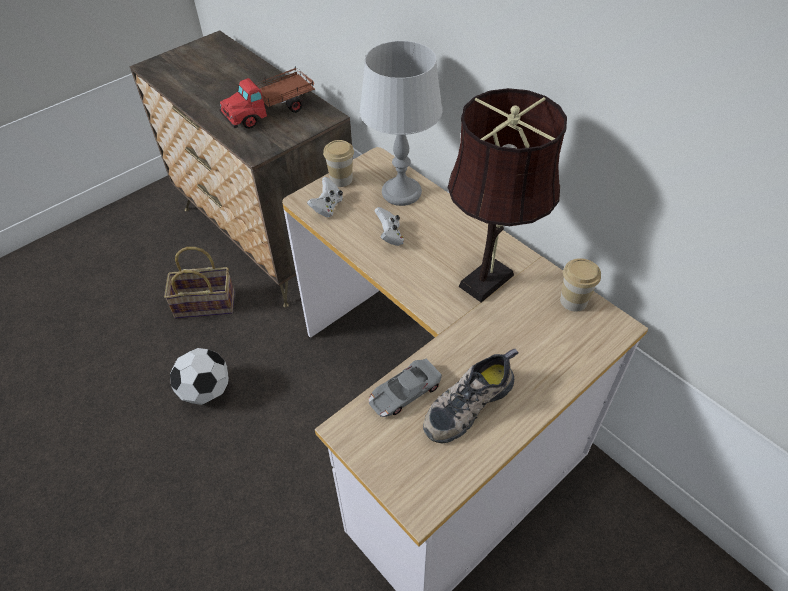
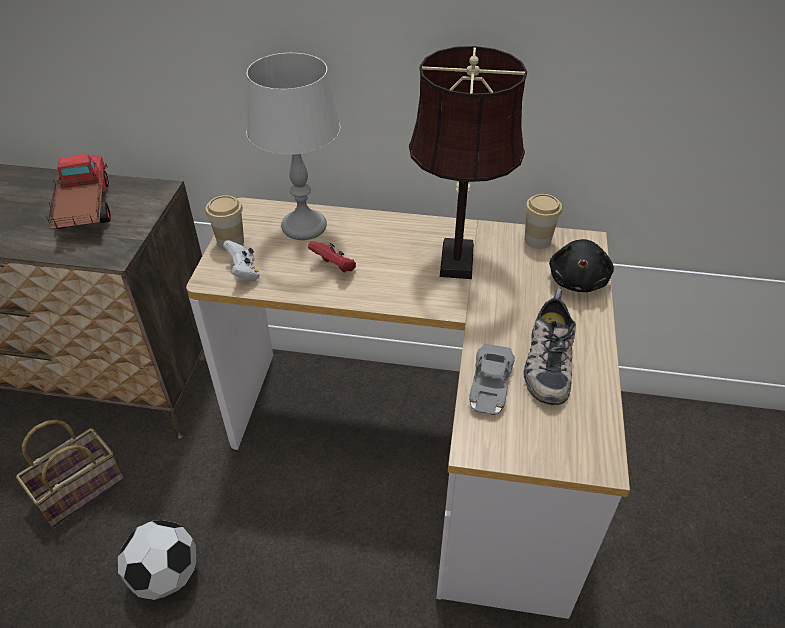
camera: 40 degrees left, 5 degrees down
toy truck [219,66,315,128] -> toy truck turned 150 degrees clockwise [47,154,111,229]
white game controller [375,207,404,246] -> red game controller [308,242,356,272]
none -> black plush toy [549,239,614,292]

